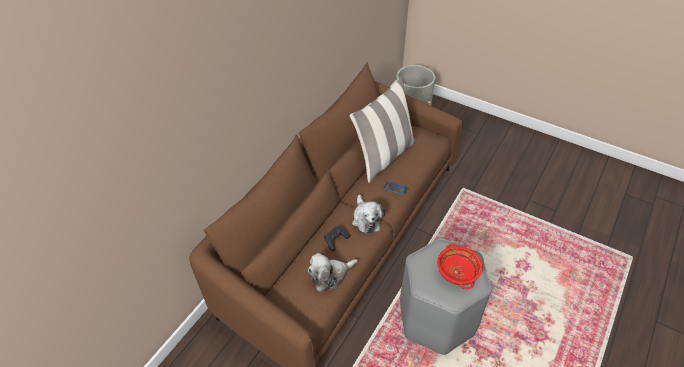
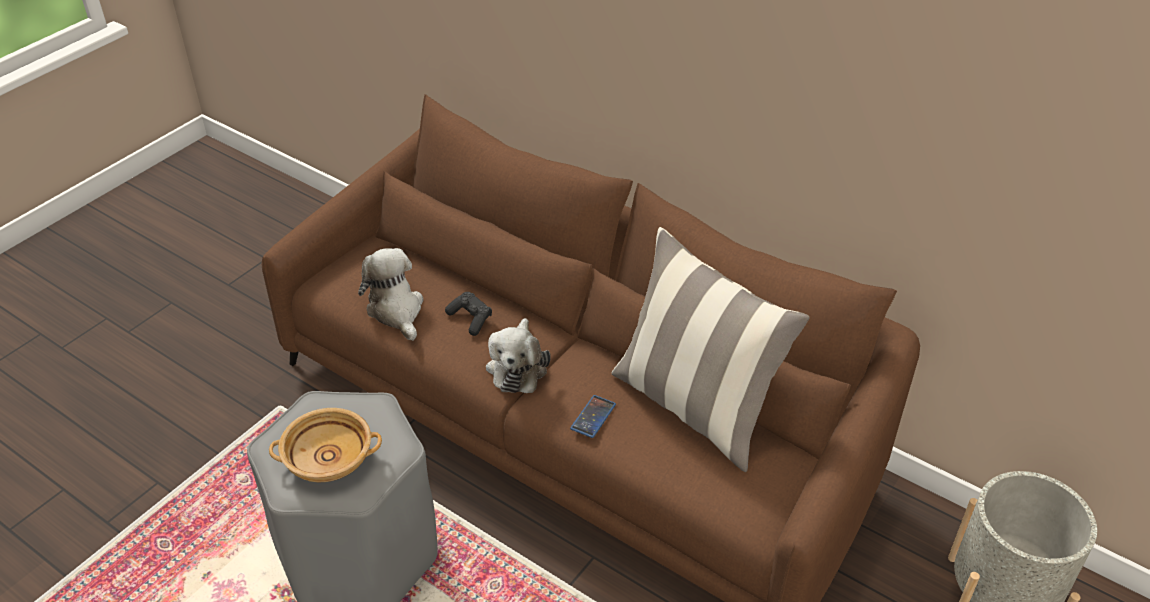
camera: 95 degrees right, 5 degrees down
plush toy [352,194,385,234] -> plush toy turned 75 degrees counterclockwise [486,318,551,393]
red bowl [437,244,483,289] -> beige bowl [269,408,382,482]

